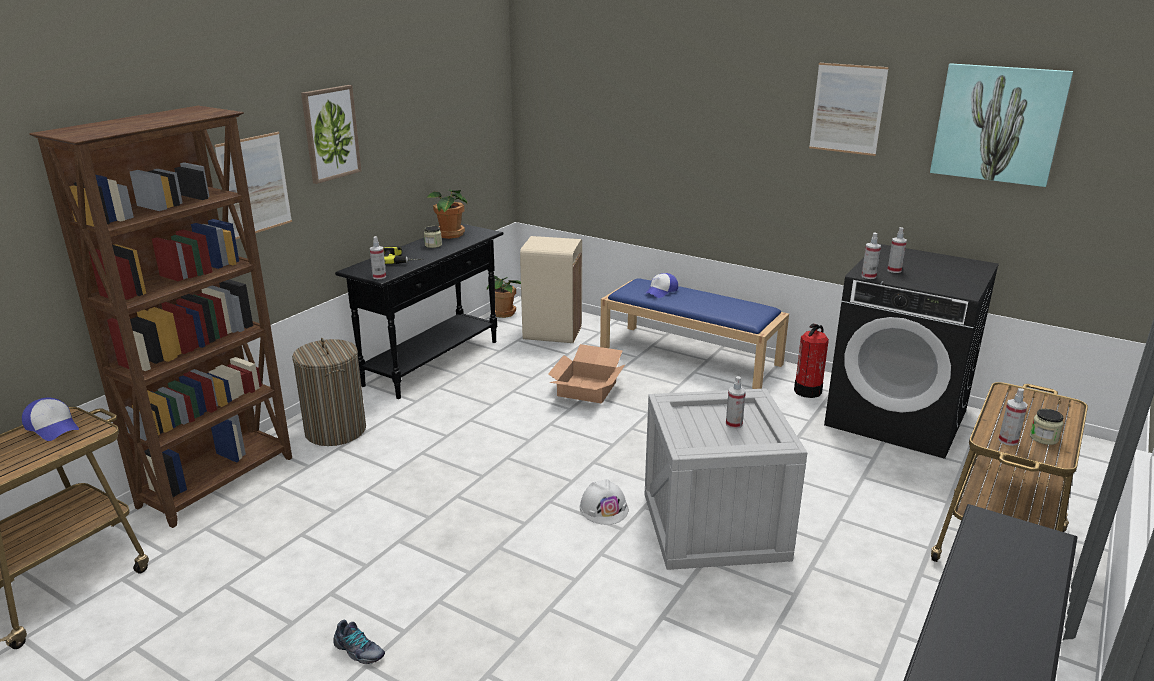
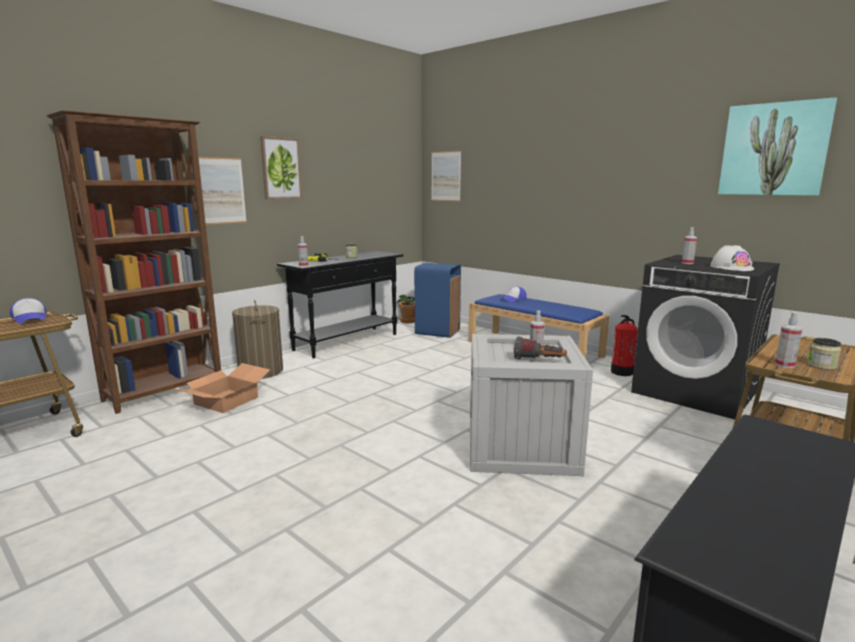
camera: 10 degrees right, 10 degrees down
shoe [333,619,385,664] -> none
potted plant [426,189,468,239] -> none
beige trash can [520,236,582,343] -> blue trash can [414,263,461,338]
cardboard box [548,344,626,404] -> cardboard box moved to [176,363,270,413]
white hard hat [580,479,628,525] -> white hard hat moved to [710,245,754,271]
picture [809,63,889,156] -> picture moved to [431,151,461,201]
spray bottle [861,232,881,279] -> none
none -> flashlight [514,336,567,359]

